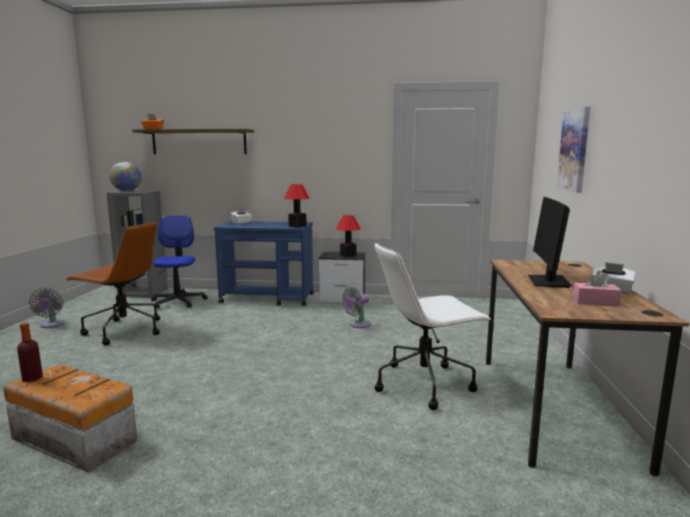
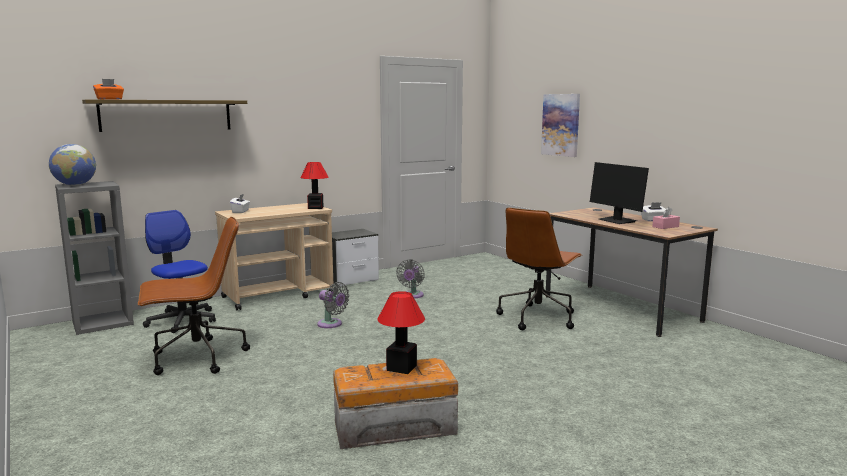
camera: 40 degrees left, 0 degrees up
bottle [17,323,43,382] -> none
grey fan [29,288,65,328] -> grey fan moved to [317,282,350,328]
blue cart [213,221,313,306] -> beige cart [215,203,334,310]
table lamp [336,215,361,257] -> table lamp moved to [377,291,425,374]
white office chair [375,242,491,410] -> brown office chair [496,208,582,330]

